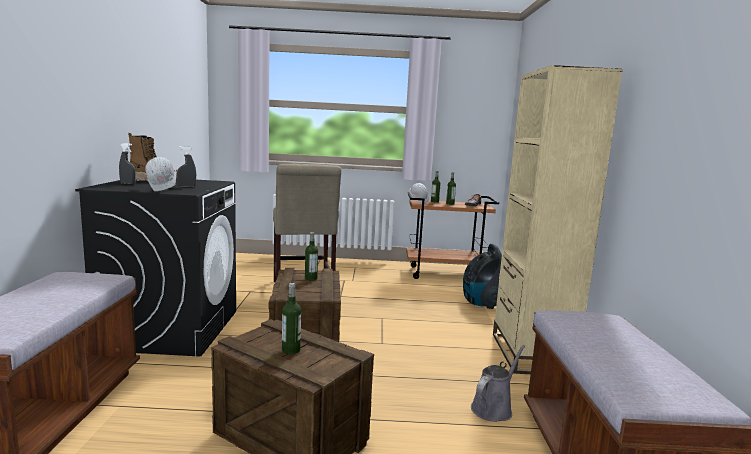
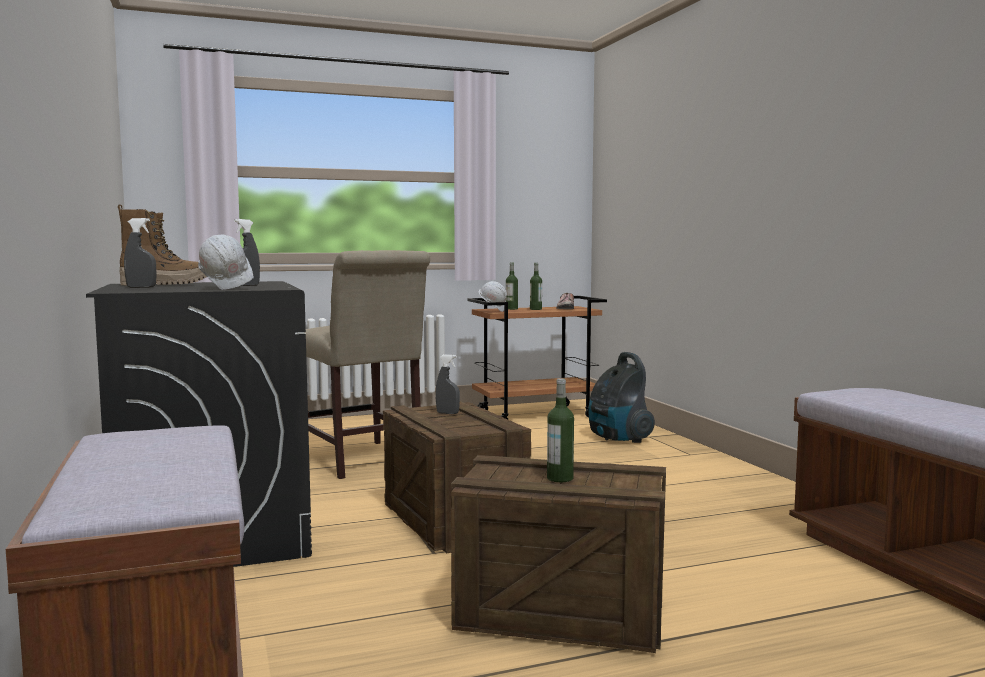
camera: 20 degrees left, 5 degrees down
bottle [305,232,318,281] -> grey spray bottle [435,354,460,414]
grey watering can [471,345,525,422] -> none
beige bookcase [493,65,623,374] -> none

